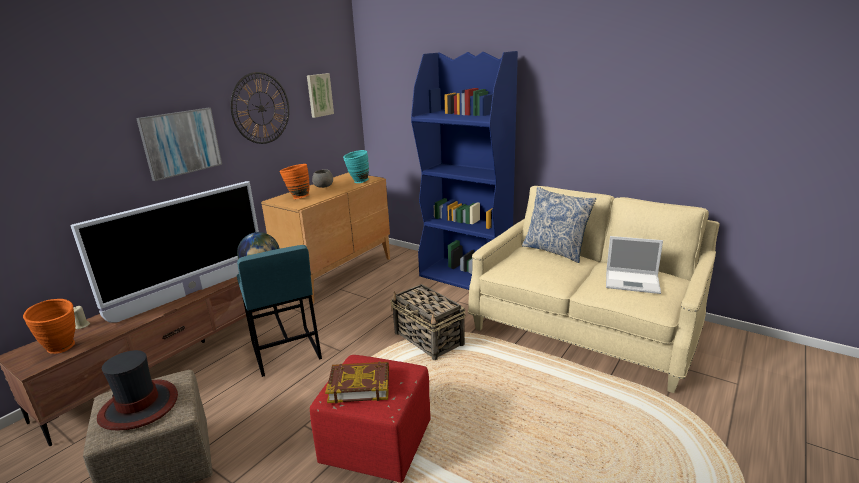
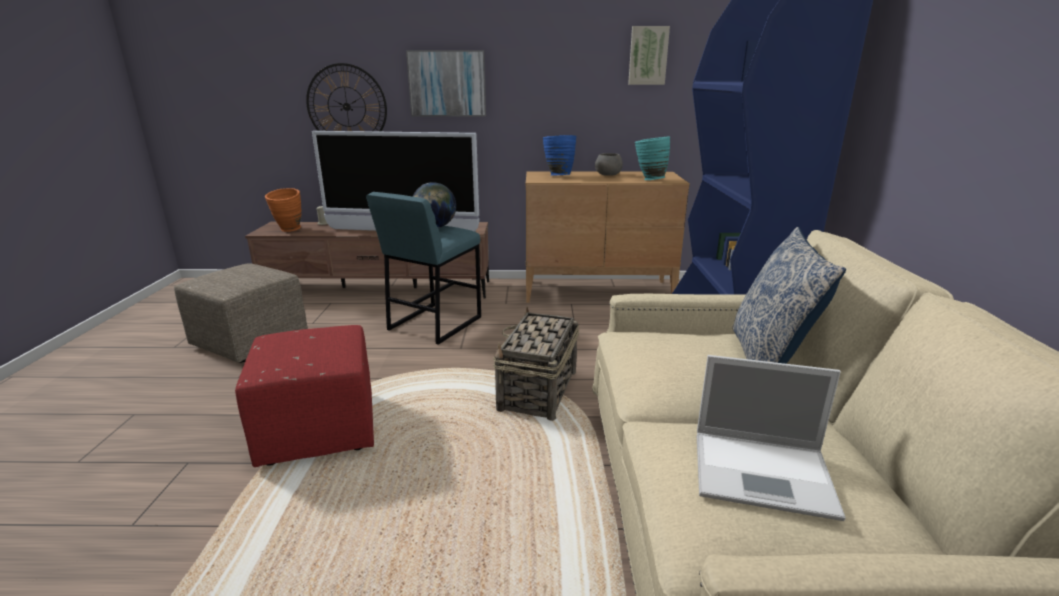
camera: 55 degrees right, 0 degrees up
hat [97,350,178,430] -> none
wall clock [230,72,289,144] -> wall clock moved to [306,63,387,132]
orange vase [279,164,309,199] -> blue vase [543,135,576,176]
book [325,361,389,404] -> none
laptop [606,236,663,294] -> laptop turned 60 degrees counterclockwise [697,355,846,521]

